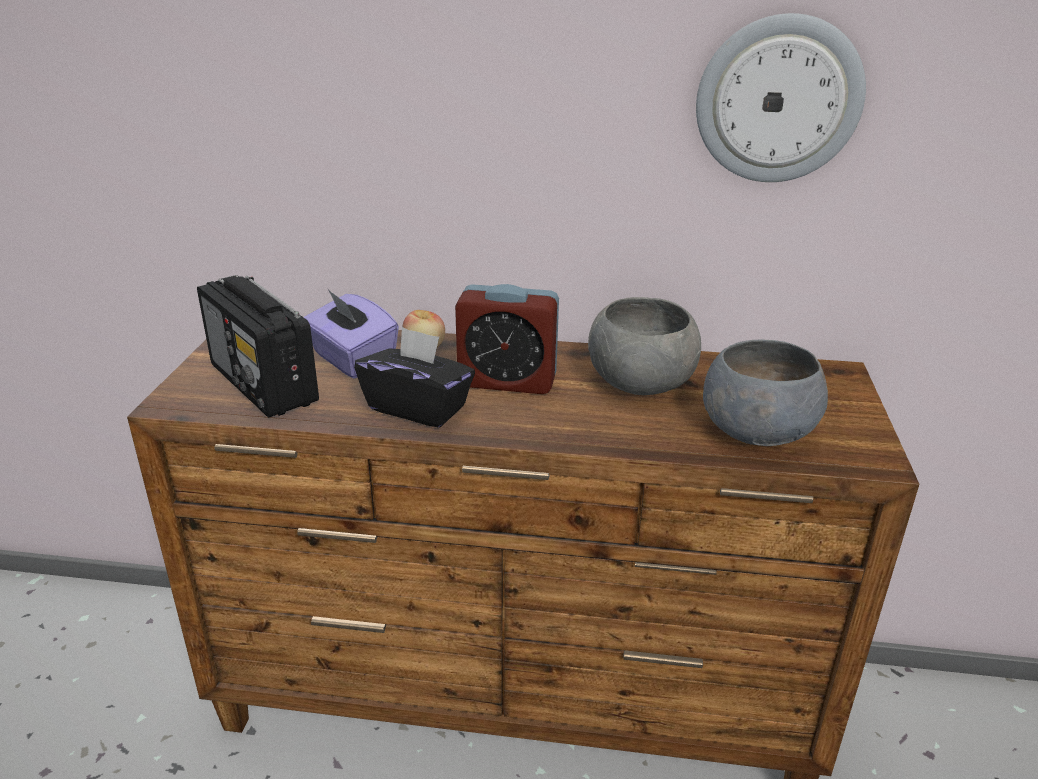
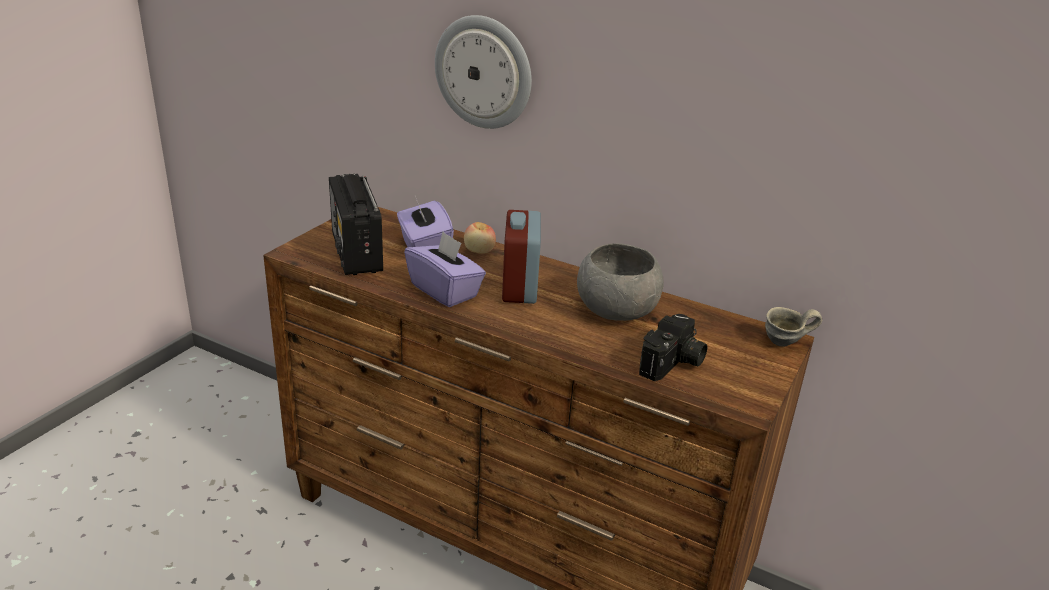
camera: 20 degrees right, 0 degrees up
black tissue box [354,327,475,428] -> purple tissue box [404,232,486,307]
alarm clock [455,284,559,394] -> alarm clock turned 60 degrees clockwise [502,210,541,304]
wall clock [696,13,866,182] -> wall clock moved to [435,15,532,129]
grey bowl [703,340,828,446] -> camera [639,314,708,381]
none -> grey mug [765,307,822,347]

